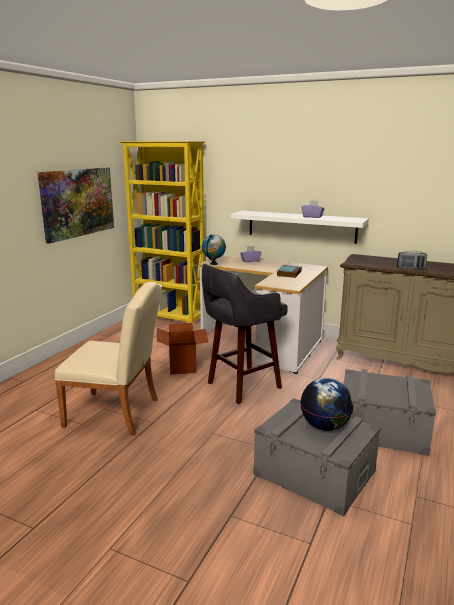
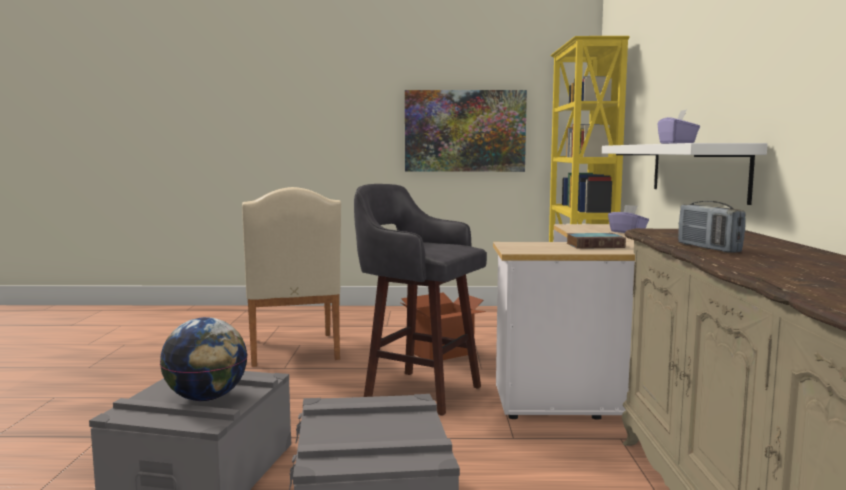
camera: 65 degrees right, 10 degrees down
globe [202,235,226,265] -> none

